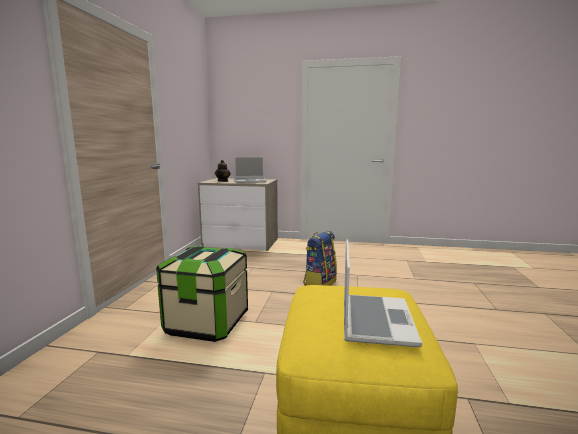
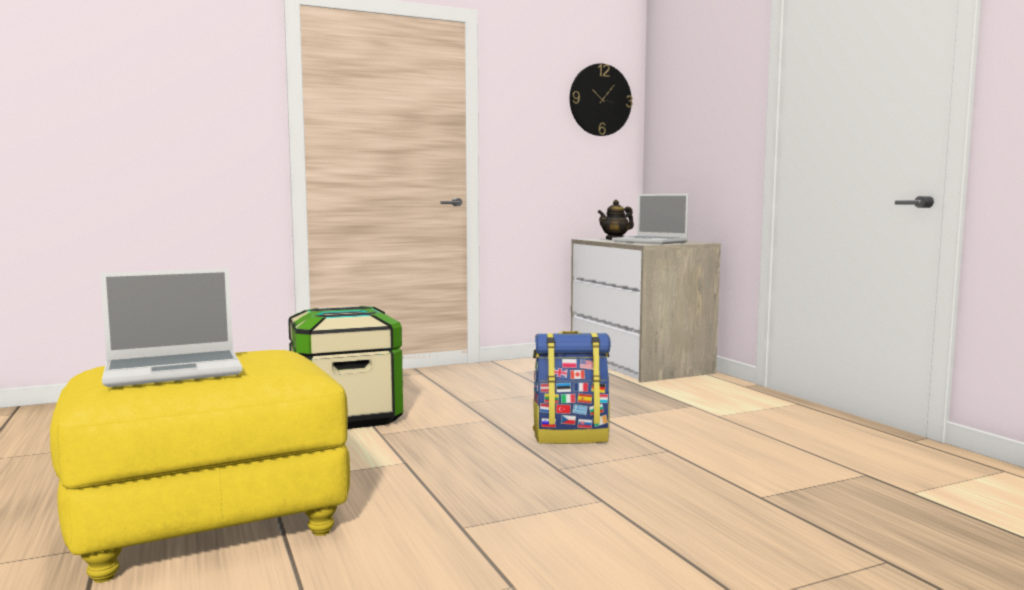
camera: 55 degrees right, 5 degrees down
none -> wall clock [570,64,632,136]

